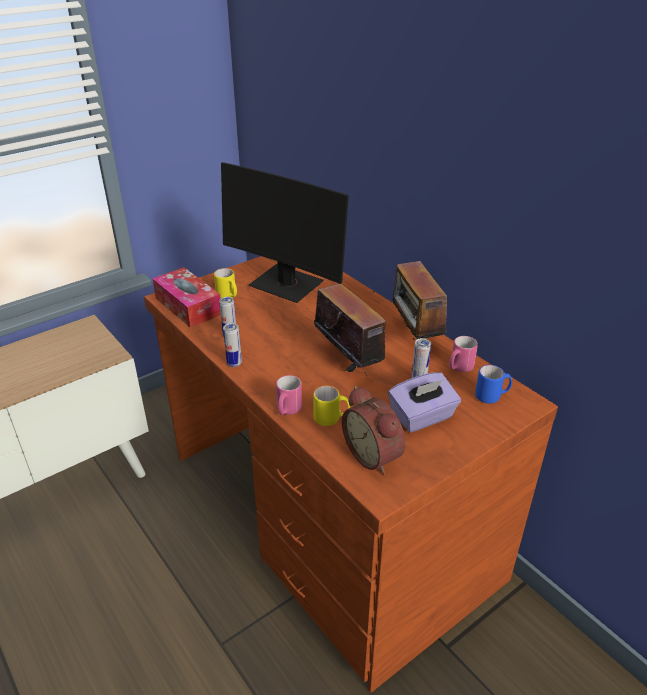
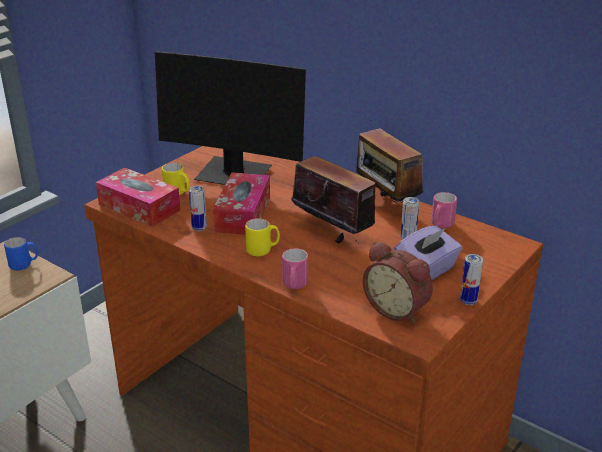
camera: 15 degrees left, 5 degrees down
can [223,323,242,367] -> can moved to [460,254,483,305]
yellow mug [313,386,350,426] -> yellow mug moved to [245,218,280,256]
blue mug [475,365,512,404] -> blue mug moved to [4,237,38,270]
none -> tissue box [213,172,270,235]

